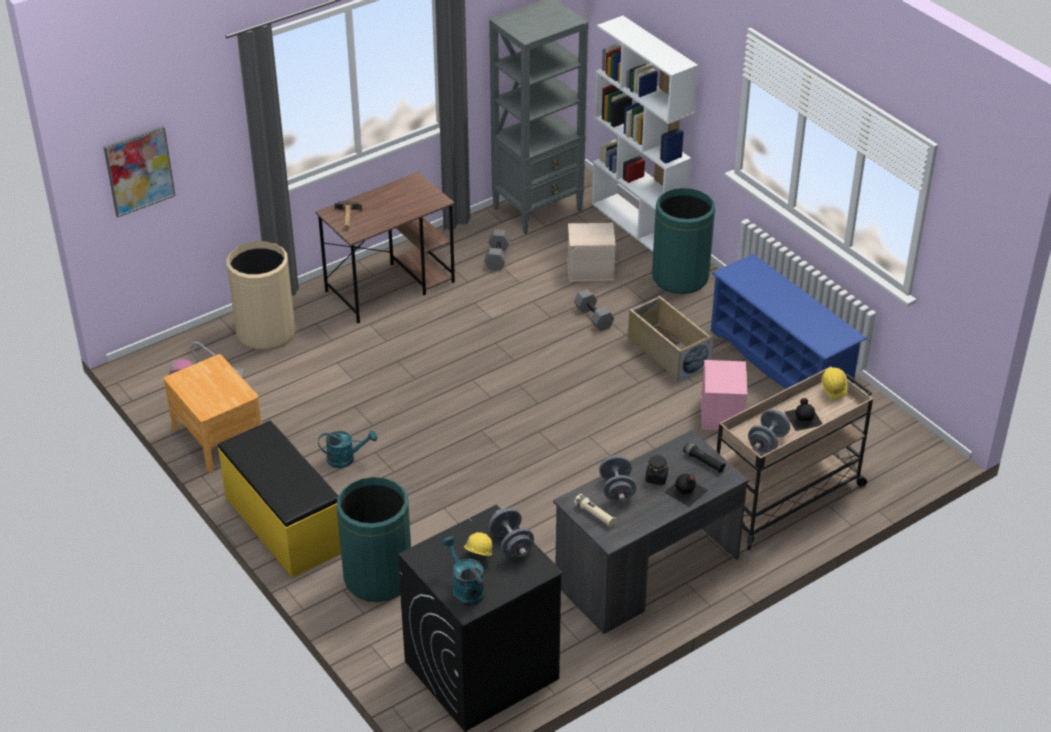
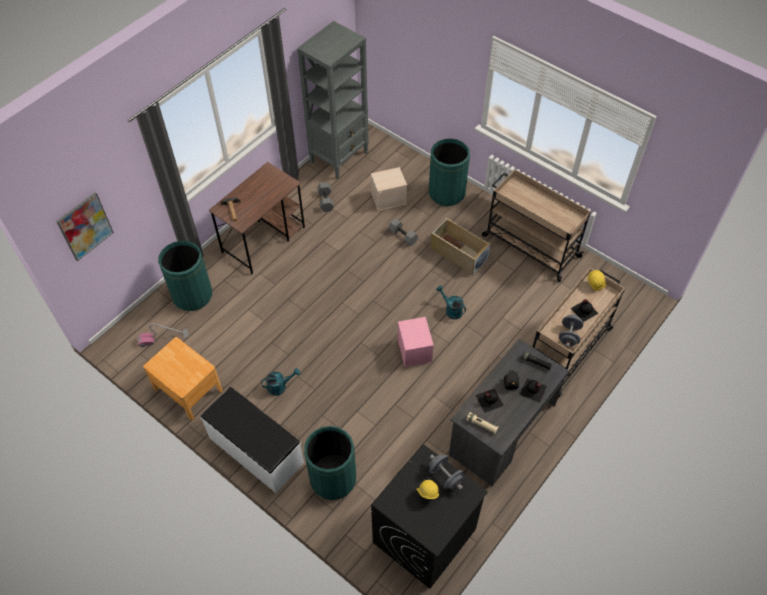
camera: 15 degrees left, 15 degrees up
yellow bench [218,421,341,578] -> white bench [201,387,304,493]
beige trash can [226,241,295,350] -> green trash can [158,241,212,311]
turquoise watering can [442,536,485,606] -> turquoise watering can moved to [436,286,466,319]
white bookcase [592,16,698,252] -> none
grey dumbbell [599,455,636,502] -> black bottle [475,388,504,413]
pink storage box [701,360,747,430] -> pink storage box moved to [398,317,434,367]
blue shoe rack [711,254,867,389] -> beige cart [482,169,591,282]

